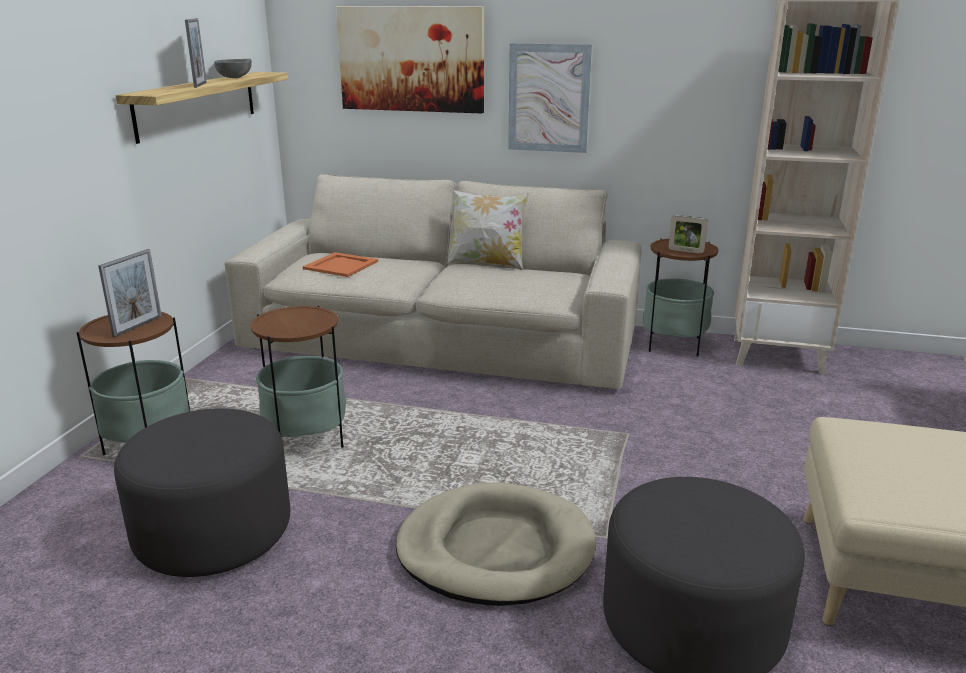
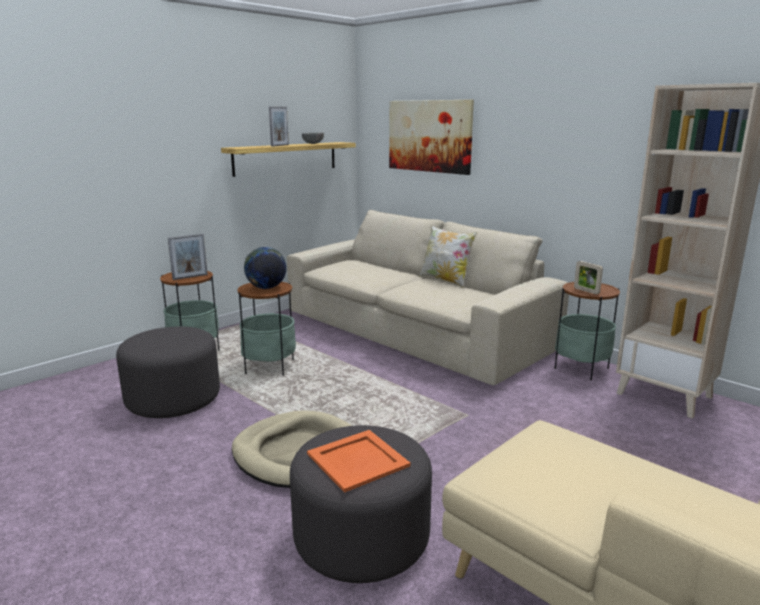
camera: 30 degrees right, 5 degrees down
orange tray [303,252,378,277] -> orange tray moved to [307,430,411,493]
picture [508,43,592,153] -> none
none -> globe [244,247,287,289]

